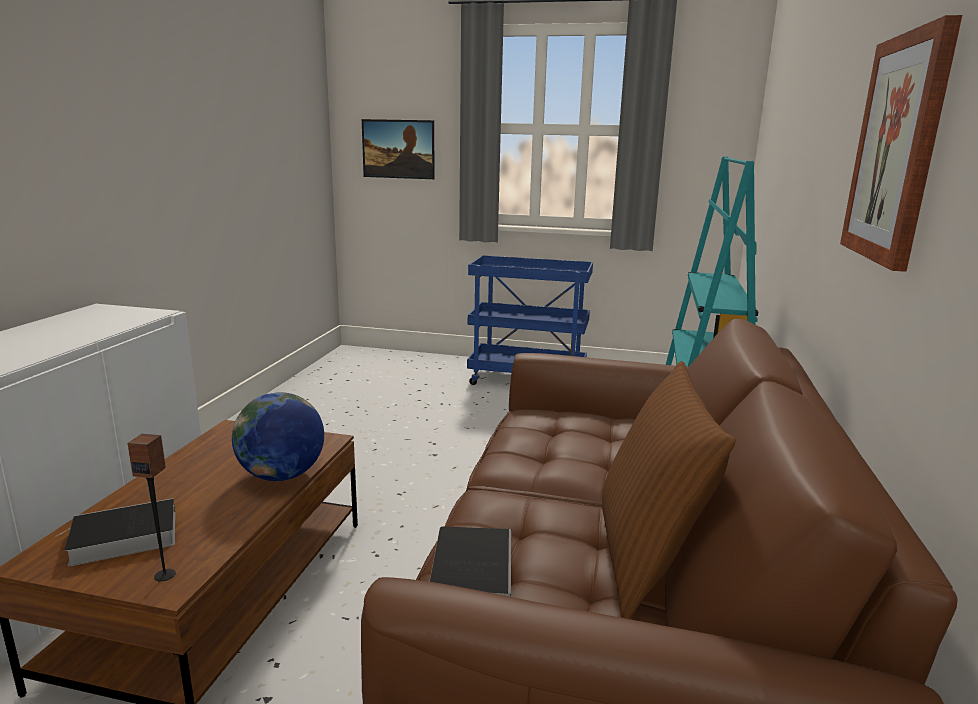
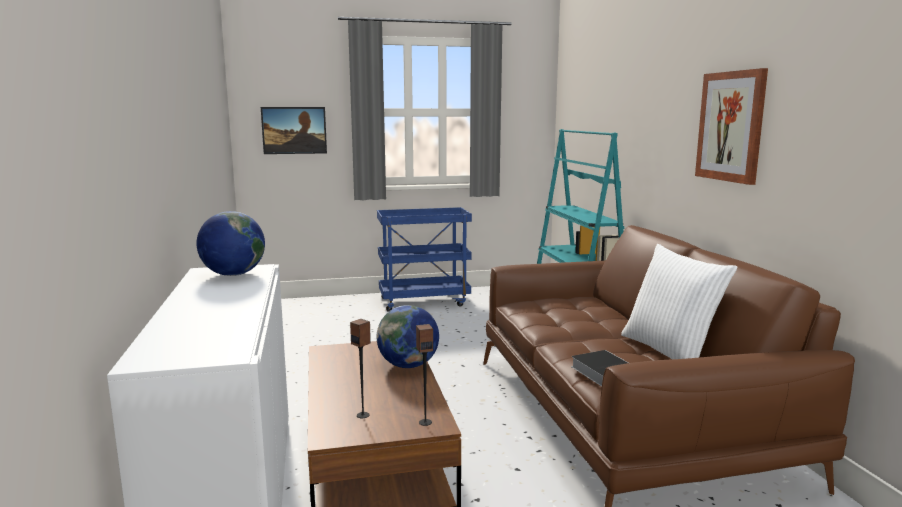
camera: 25 degrees left, 5 degrees down
book [55,498,175,566] -> speaker [350,319,371,418]
brown pillow [602,361,736,619] -> white pillow [621,244,737,359]
none -> globe [197,211,265,276]

